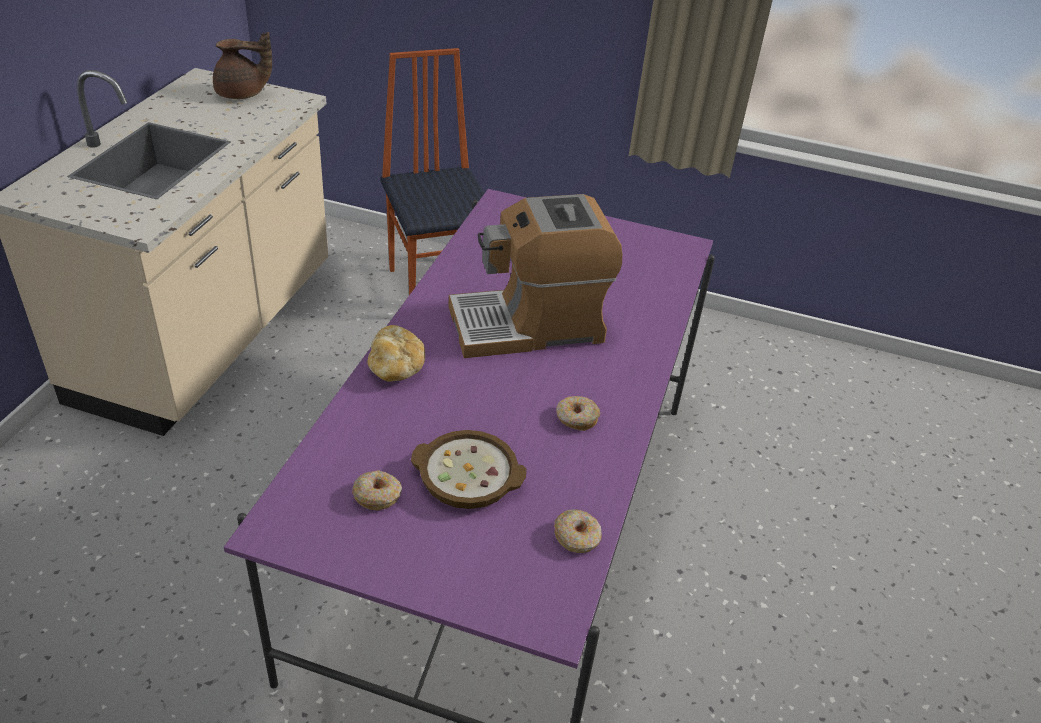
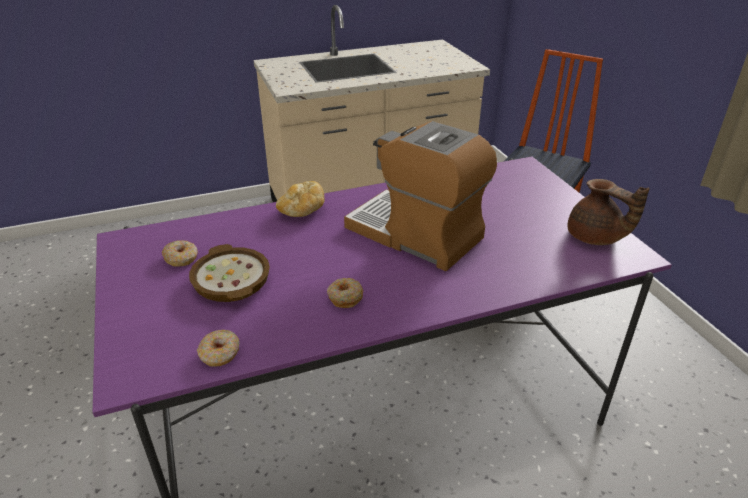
camera: 55 degrees right, 5 degrees down
brown teapot [213,32,272,99] -> brown teapot moved to [567,179,649,245]

